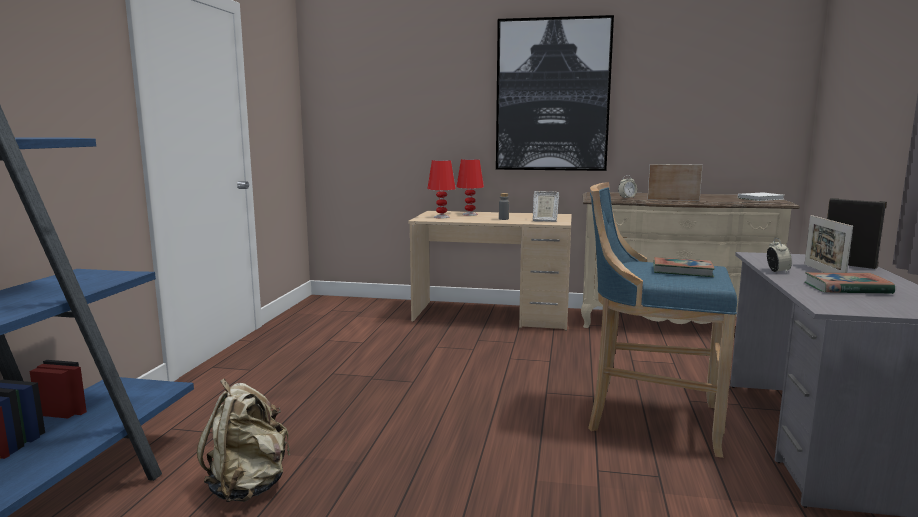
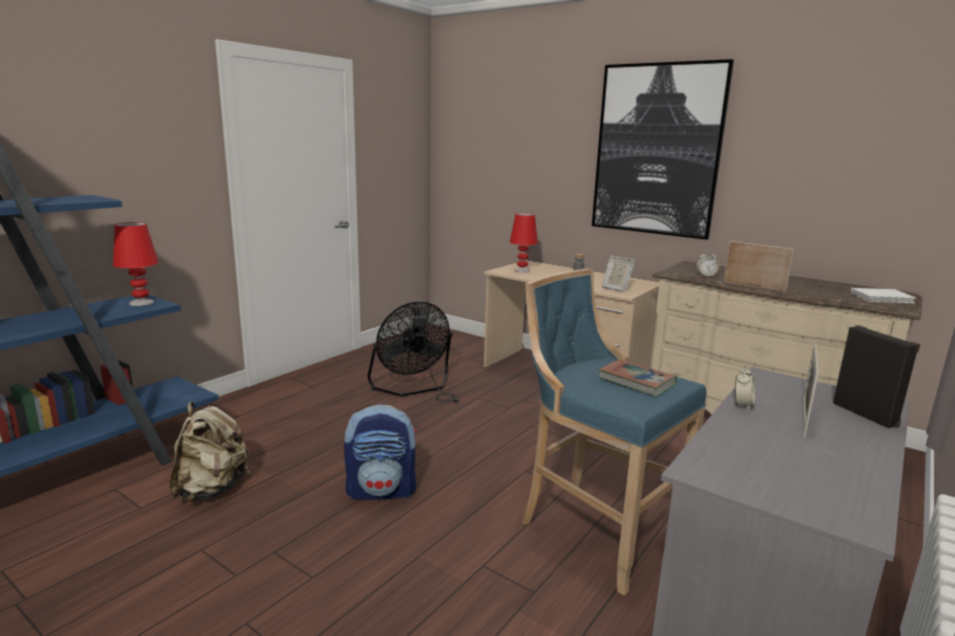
camera: 25 degrees right, 5 degrees up
red table lamp [456,159,484,216] -> red table lamp moved to [113,222,159,306]
book [804,272,895,294] -> none
none -> backpack [344,404,417,500]
none -> black fan [368,302,459,403]

